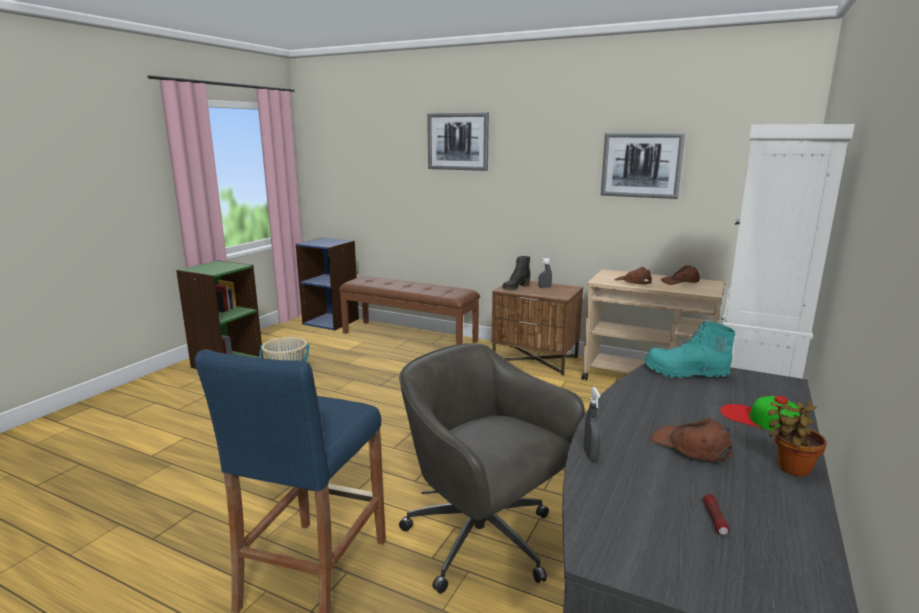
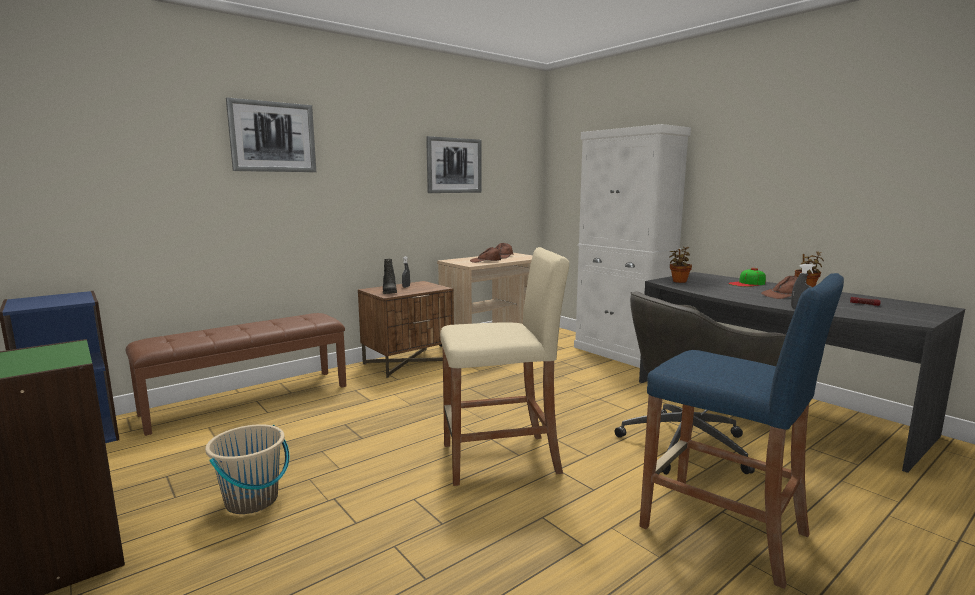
camera: 65 degrees left, 5 degrees down
turquoise boot [644,321,736,378] -> potted plant [669,247,692,283]
none -> beige stool [440,247,569,486]

